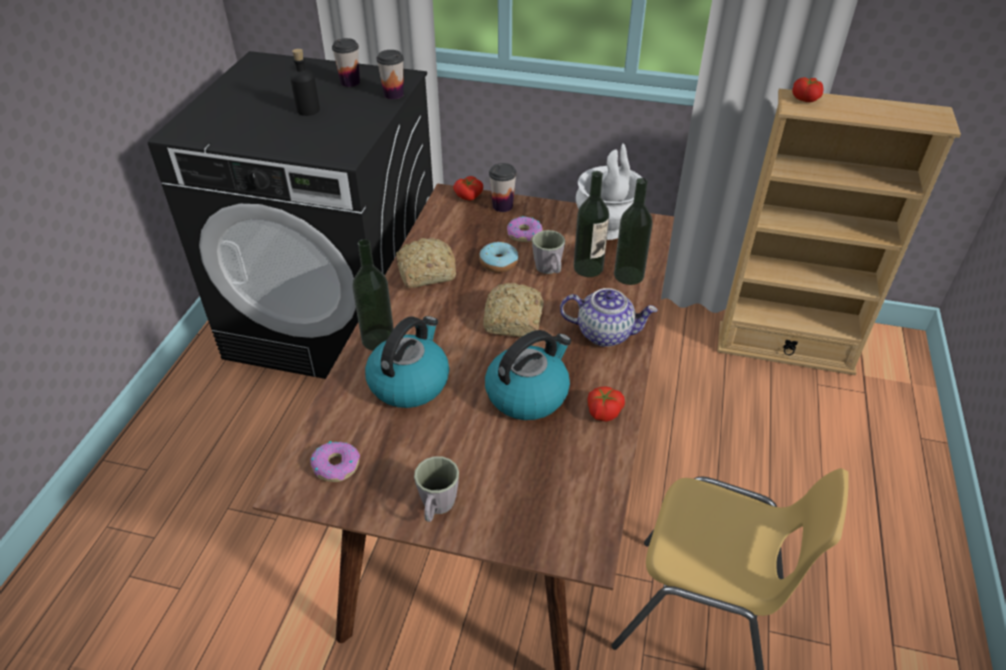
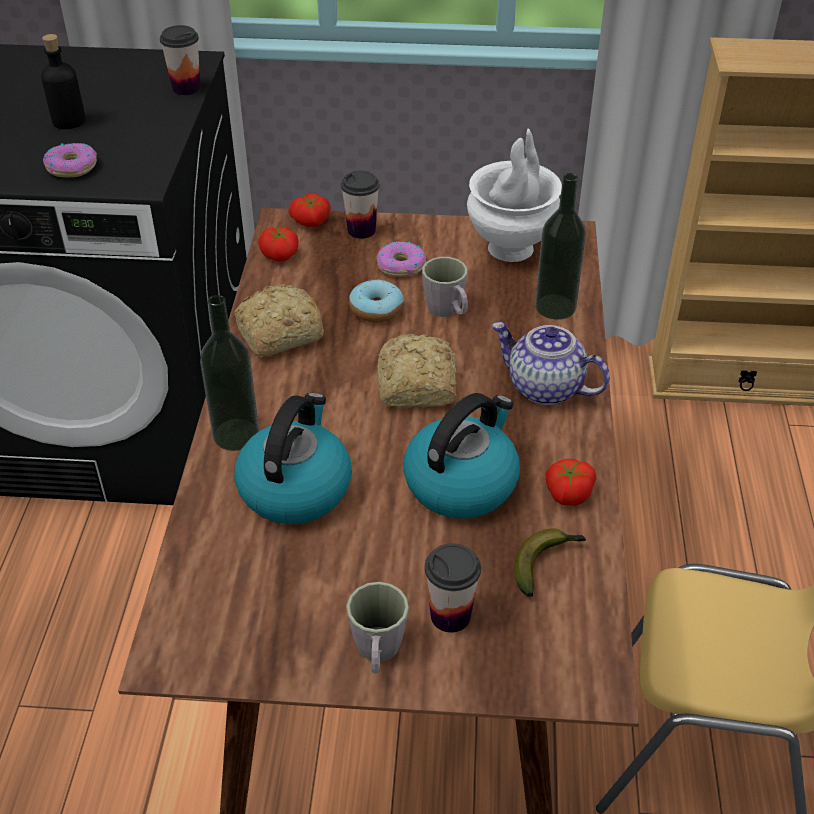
camera: 10 degrees left, 0 degrees up
donut [310,441,360,482] -> donut moved to [43,143,97,177]
cup [332,38,360,87] -> cup moved to [425,543,481,633]
teapot [560,288,658,347] -> teapot turned 150 degrees counterclockwise [492,322,610,405]
bottle [574,171,609,277] -> none
tomato [792,77,823,102] -> tomato moved to [258,227,299,262]
none -> banana [514,528,586,597]

